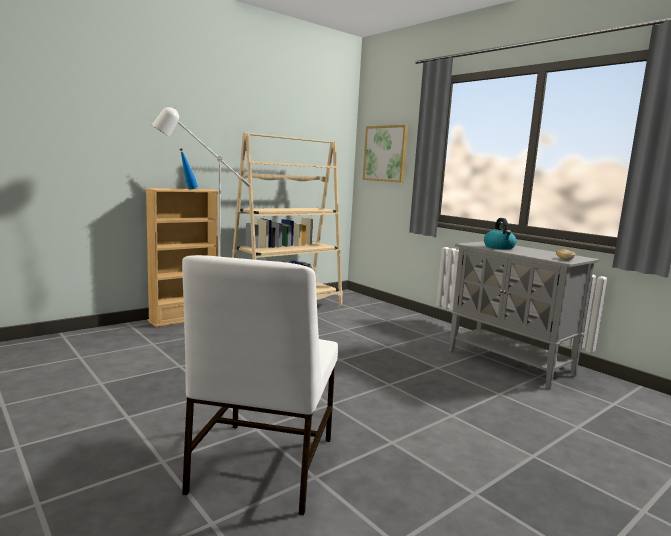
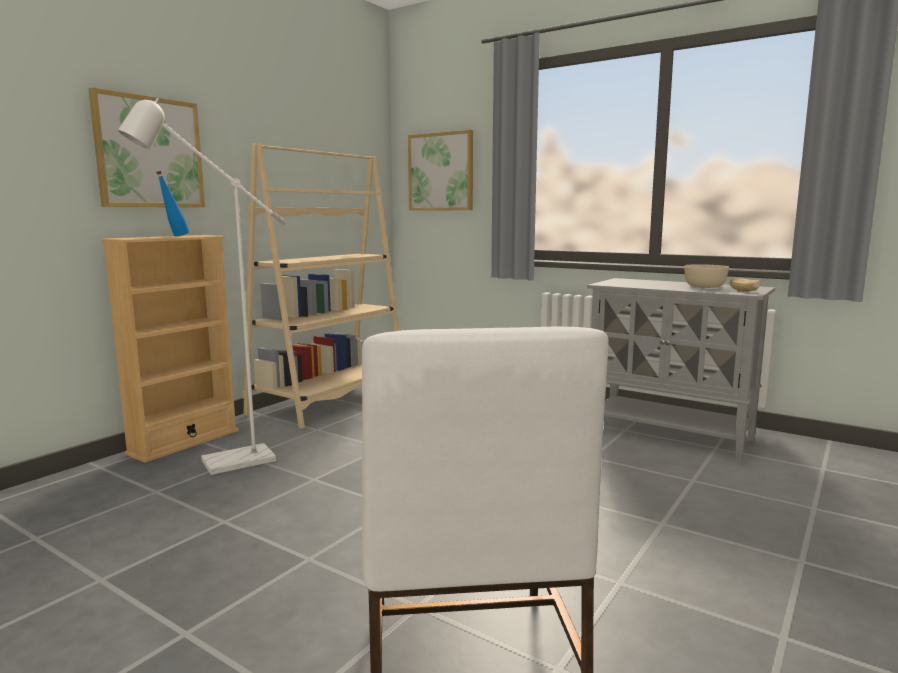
camera: 15 degrees left, 0 degrees up
kettle [484,218,516,250] -> none
none -> picture [88,88,205,207]
none -> beige bowl [684,264,729,288]

